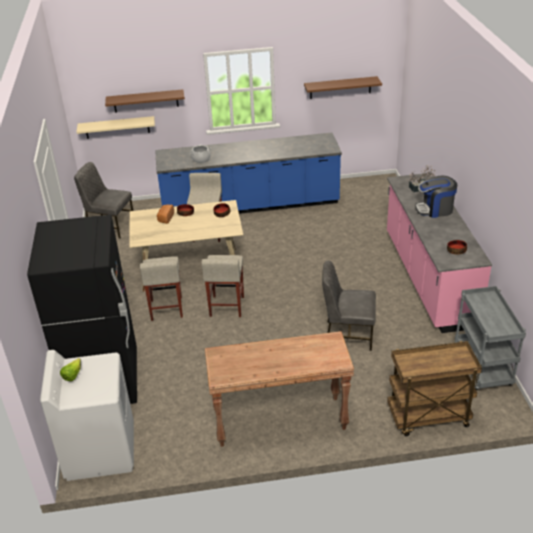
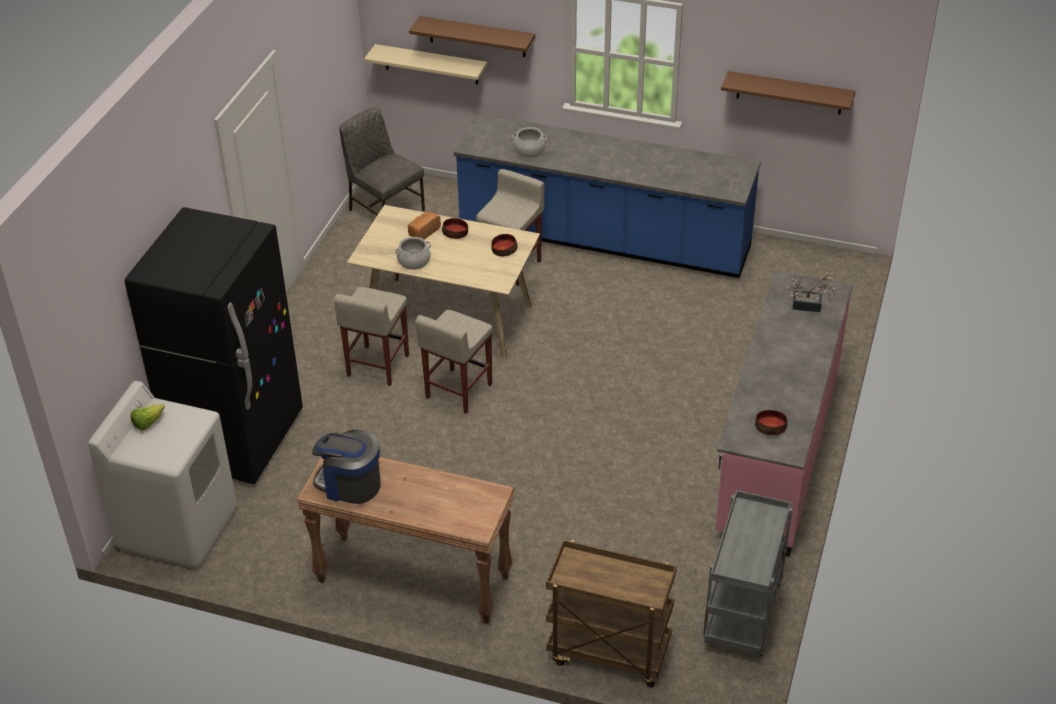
camera: 25 degrees right, 5 degrees up
grey chair [322,260,376,351] -> none
coffee machine [415,176,457,218] -> coffee machine moved to [312,430,381,504]
none -> cooking pot [395,237,431,270]

